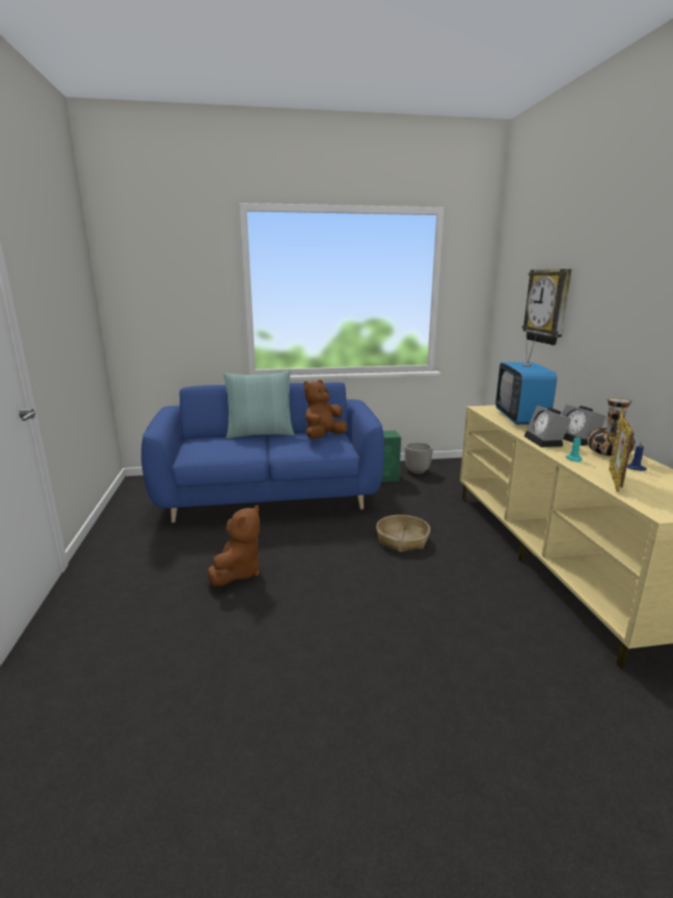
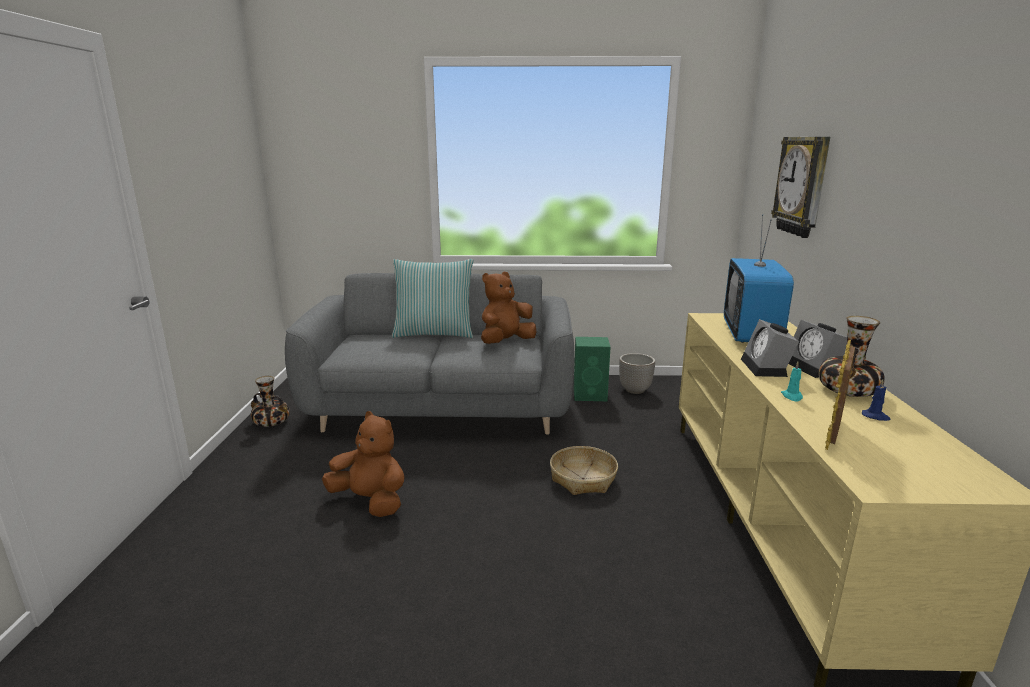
camera: 10 degrees right, 0 degrees up
blue sofa [141,382,384,523] -> grey sofa [285,273,574,435]
brown plush toy [207,505,260,587] -> brown plush toy turned 90 degrees counterclockwise [322,411,405,517]
none -> vase [251,376,290,427]

